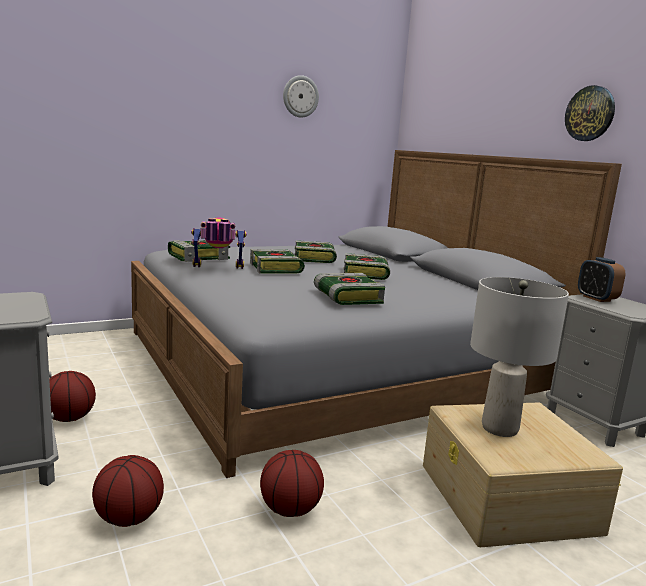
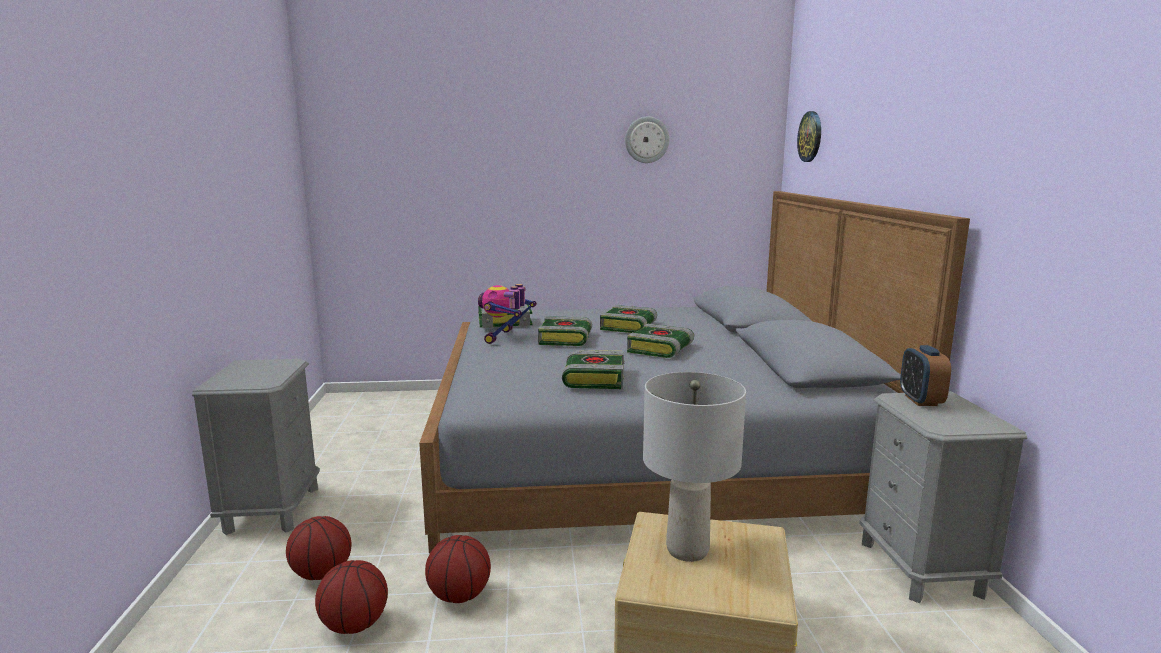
camera: 25 degrees right, 0 degrees up
basketball [49,371,96,422] -> basketball moved to [315,560,388,634]
toy robot [191,217,247,269] -> toy robot turned 90 degrees counterclockwise [478,284,537,344]
wall clock [565,85,615,141] -> wall clock moved to [797,111,821,162]

